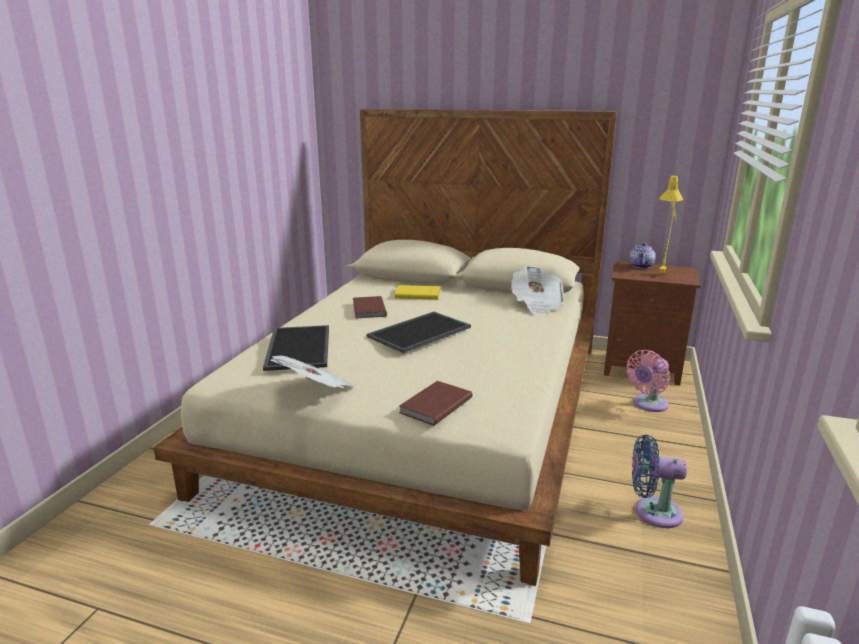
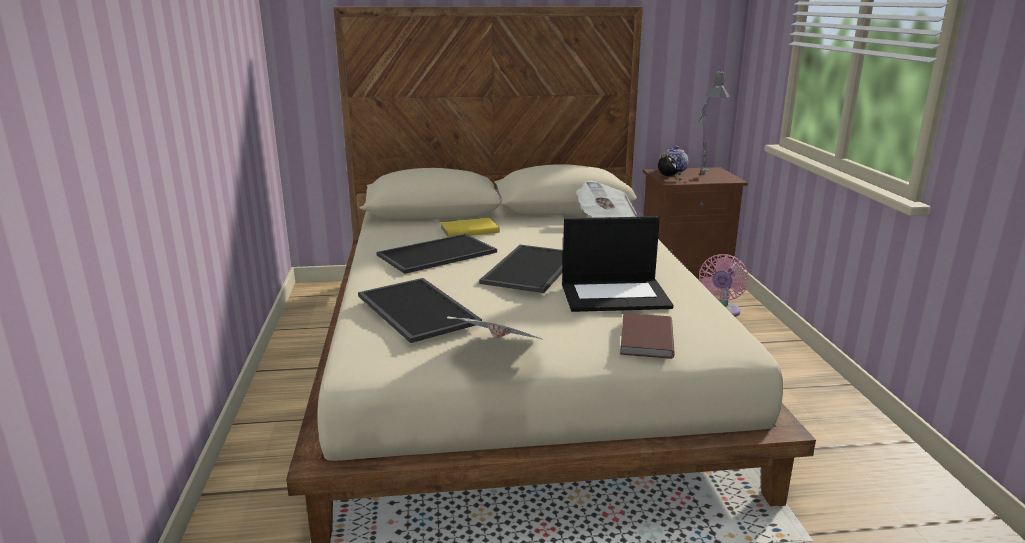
camera: 25 degrees left, 0 degrees up
brown book [353,296,387,318] -> tray [376,234,497,274]
blue fan [632,435,687,528] -> none
yellow table lamp [659,174,683,273] -> grey table lamp [698,70,730,175]
none -> laptop [562,216,674,312]
none -> alarm clock [658,153,682,181]

